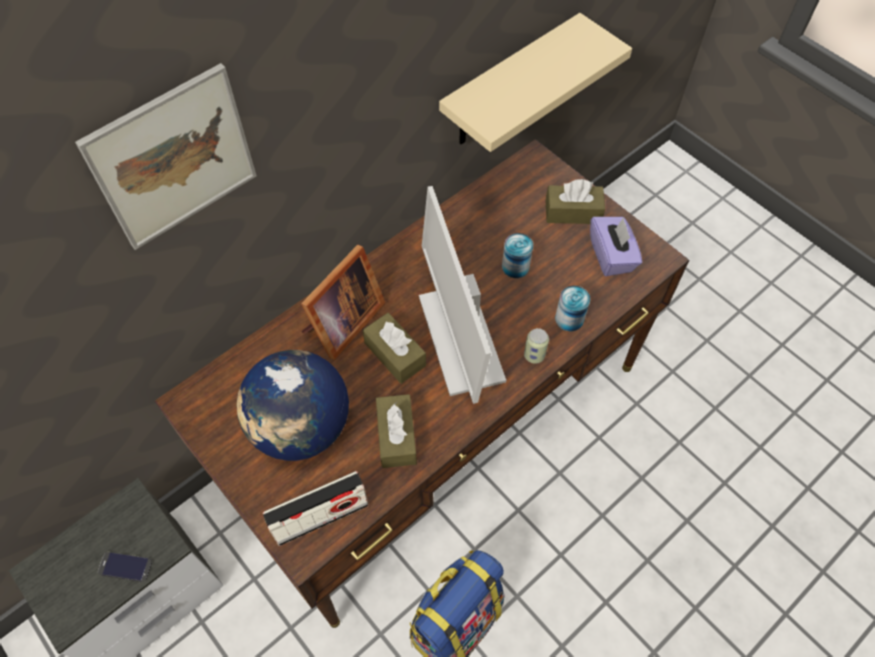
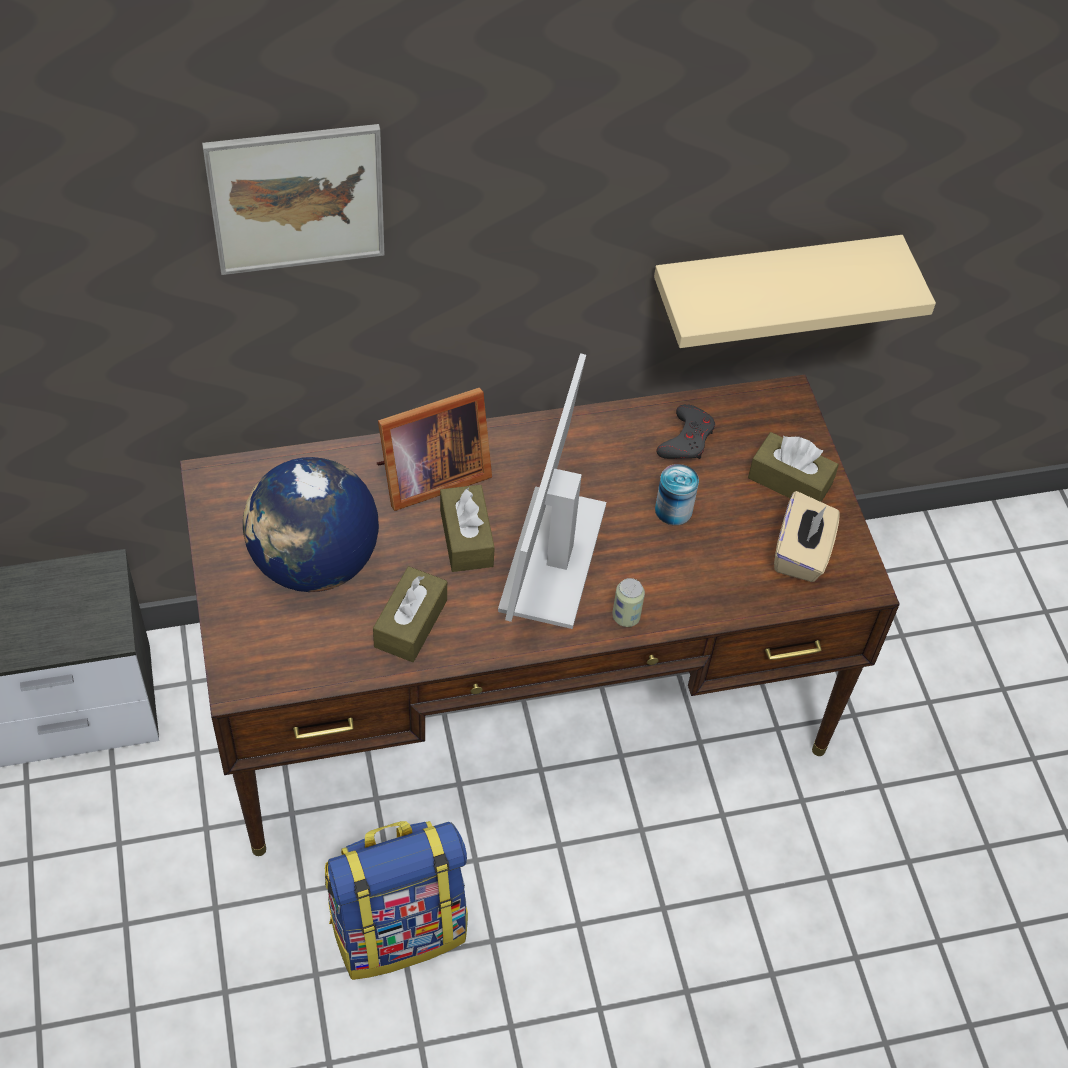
camera: 25 degrees right, 5 degrees down
phone [98,552,152,582] -> none
radio [263,471,368,546] -> none
can [555,286,590,331] -> none
purple tissue box [590,217,642,276] -> beige tissue box [774,491,840,582]
none -> grey game controller [656,404,715,459]

